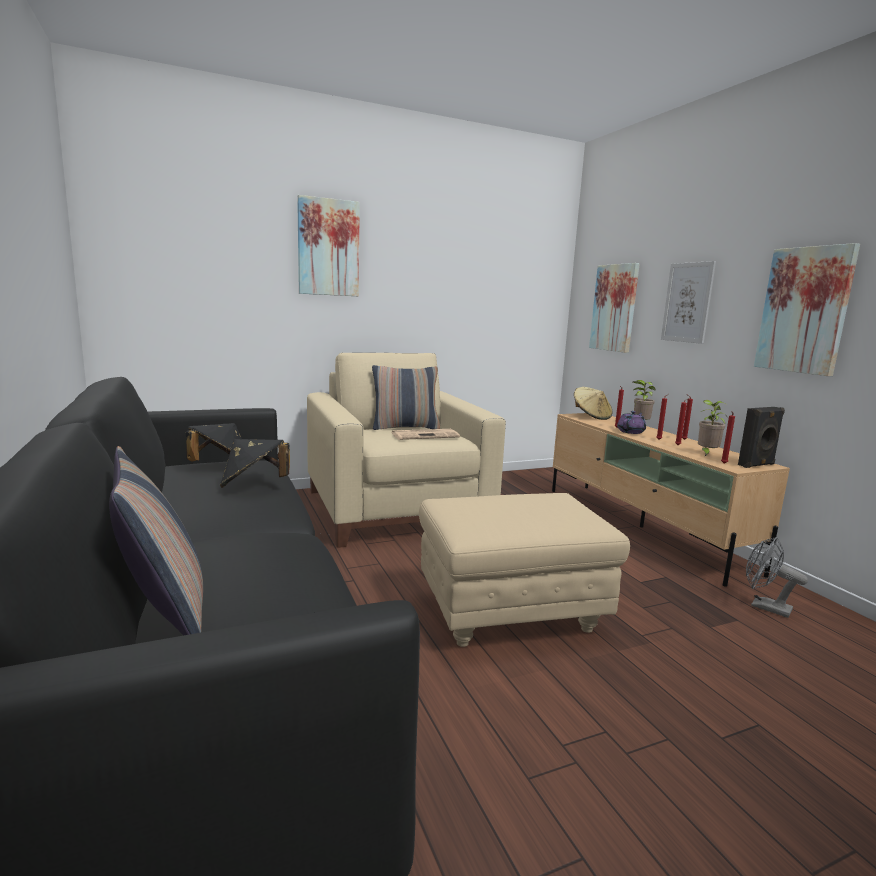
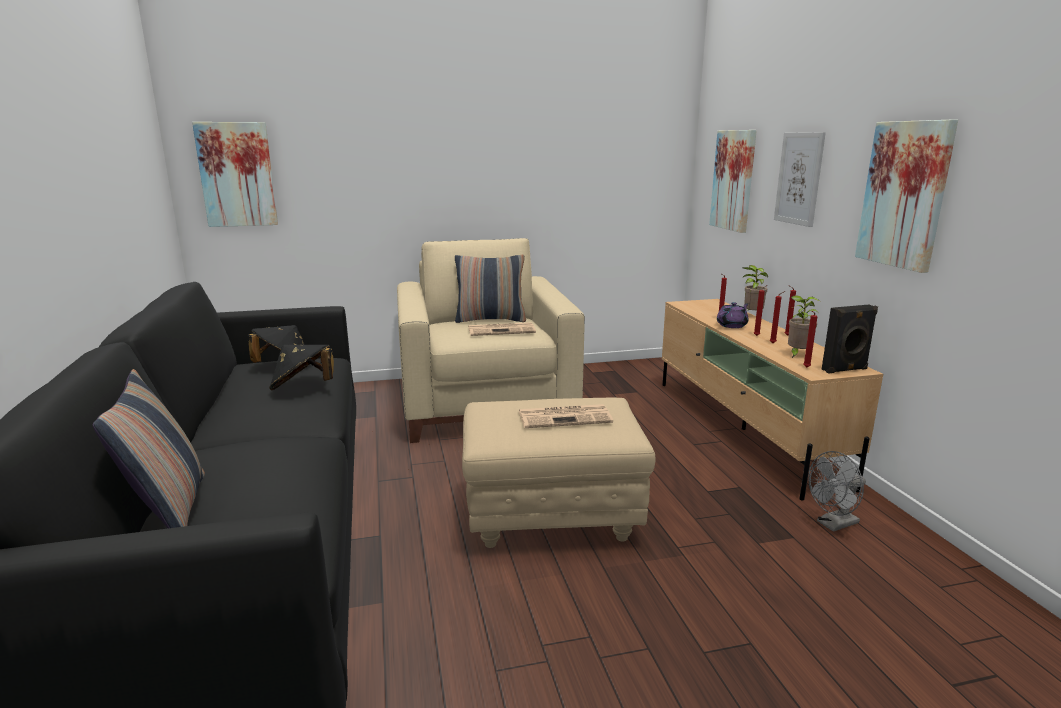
camera: 10 degrees right, 5 degrees up
picture [297,195,360,296] -> picture moved to [192,122,278,227]
beige hat [574,387,612,420] -> none
grey fan [746,537,808,618] -> grey fan turned 75 degrees counterclockwise [808,451,866,532]
none -> newspaper [519,404,613,428]

